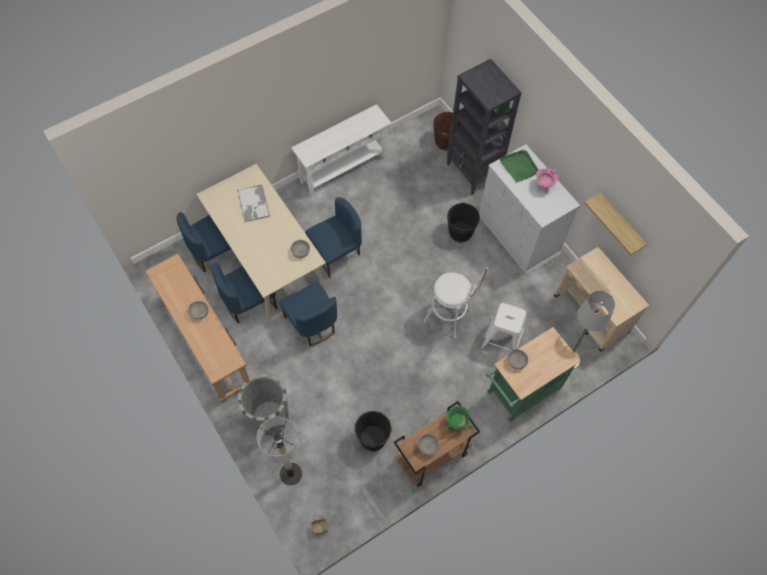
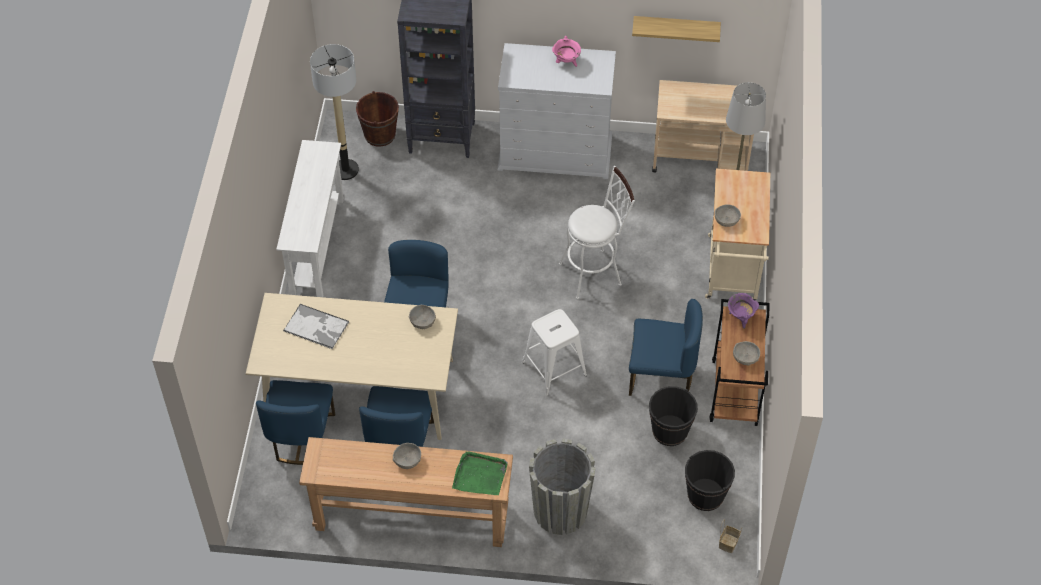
camera: 50 degrees left, 10 degrees down
floor lamp [257,417,302,485] -> floor lamp moved to [310,44,359,180]
blue chair [280,281,337,346] -> blue chair moved to [629,299,703,396]
green cooking pot [446,406,470,431] -> purple cooking pot [728,293,759,329]
black bucket [447,202,480,242] -> black bucket moved to [685,450,735,511]
white stool [481,303,526,351] -> white stool moved to [522,309,587,396]
green cart [486,327,581,422] -> beige cart [705,169,770,301]
green tray [499,150,539,182] -> green tray moved to [452,451,508,495]

